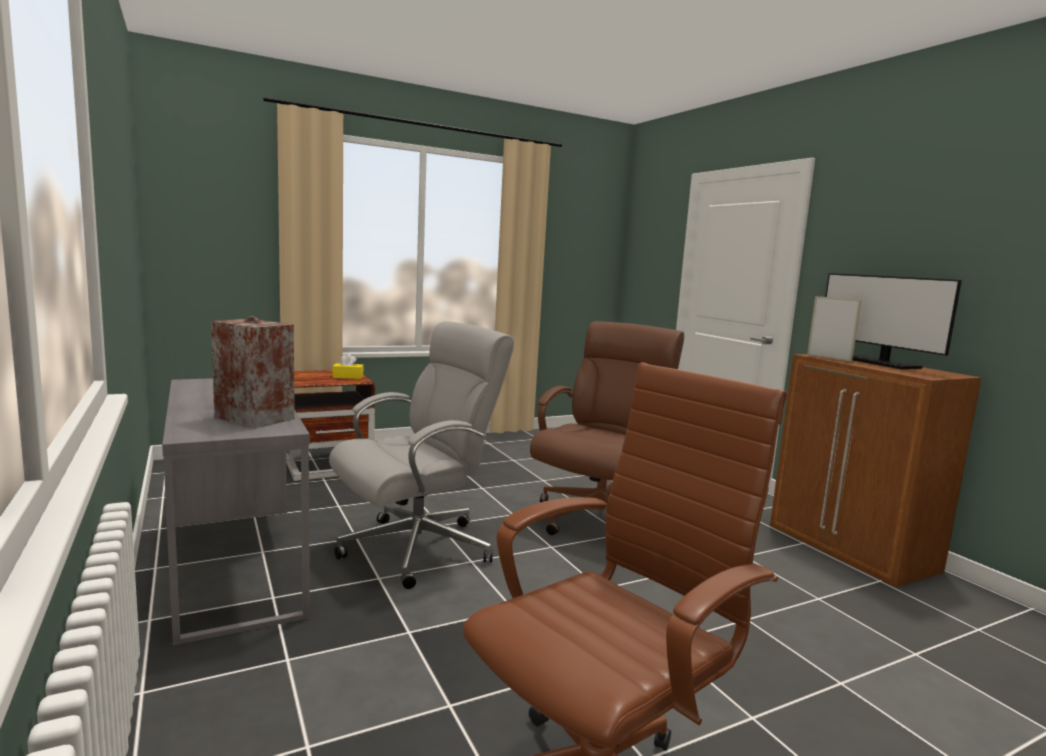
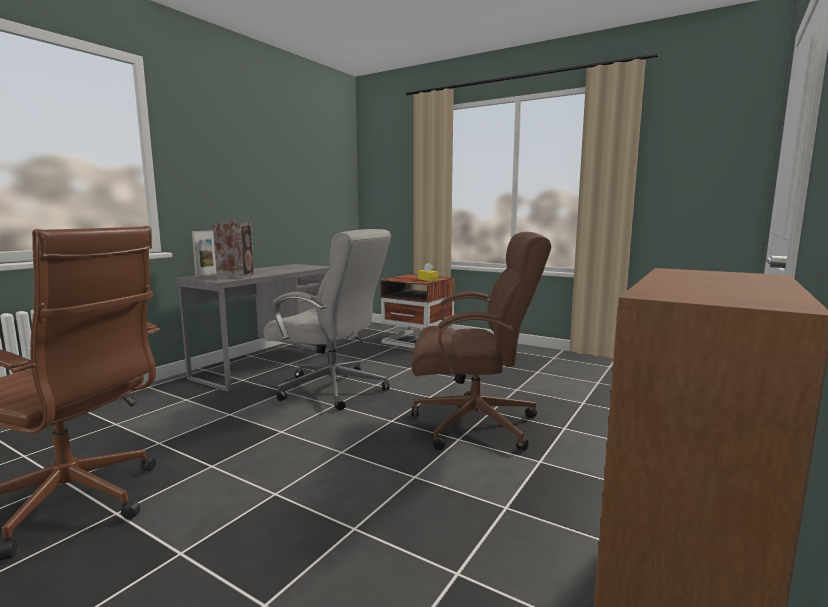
camera: 60 degrees right, 0 degrees up
picture frame [807,296,862,362] -> picture frame moved to [192,230,217,277]
monitor [825,273,962,369] -> none

